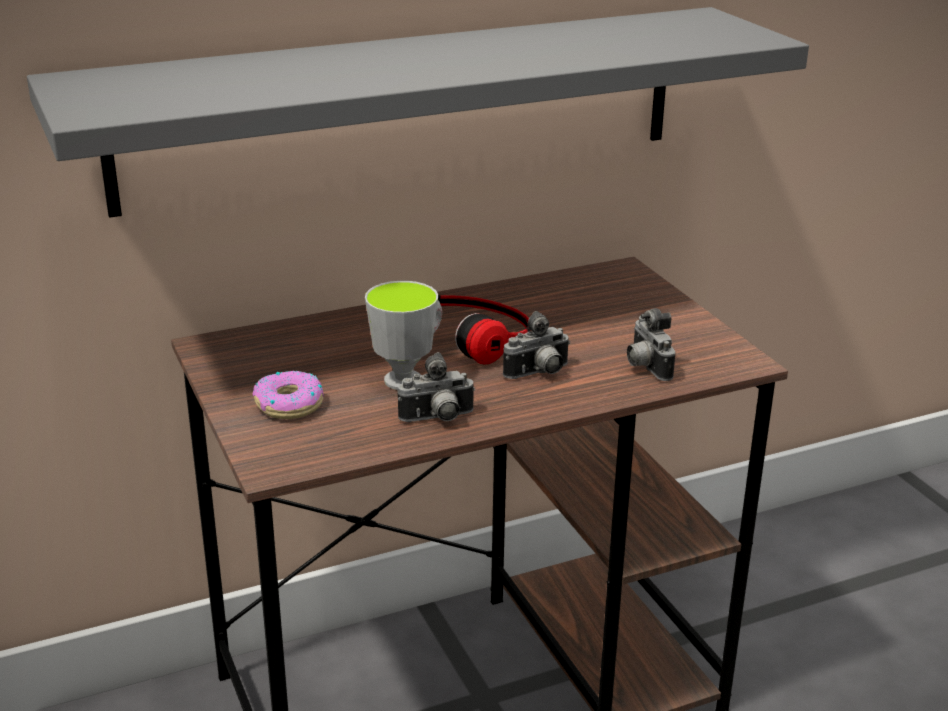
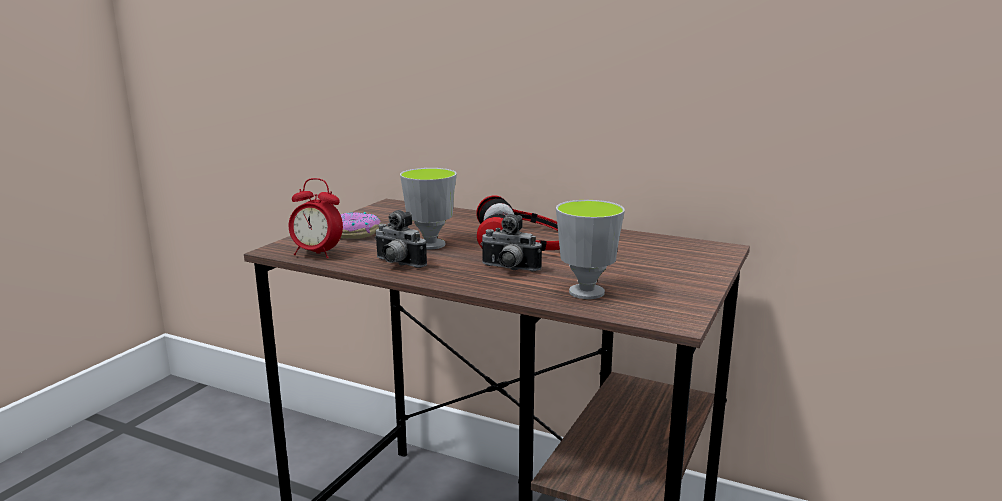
camera: 50 degrees right, 10 degrees down
grey shelf [27,7,809,218] -> none
camera [627,308,676,381] -> cup [556,200,625,299]
none -> alarm clock [289,178,343,258]

